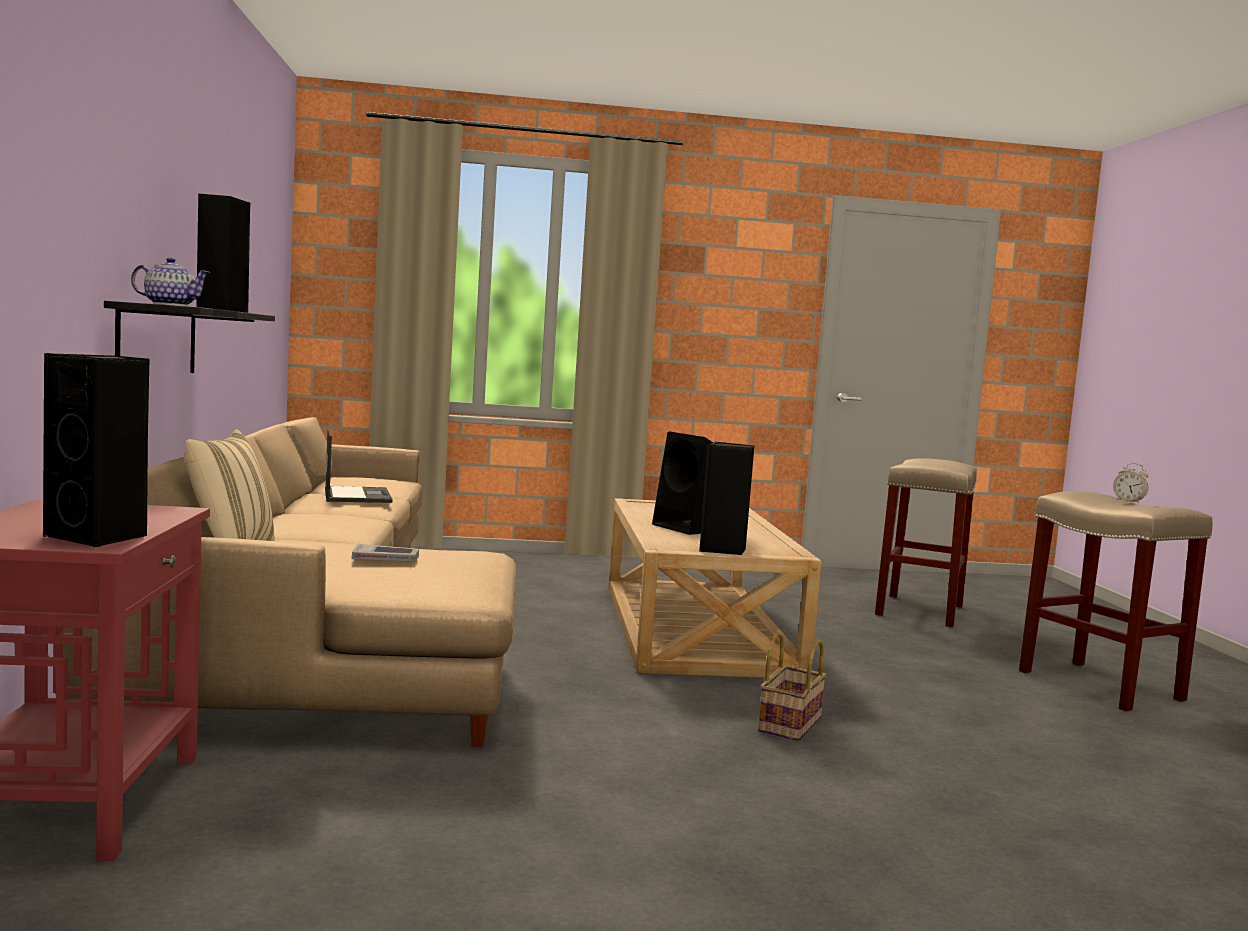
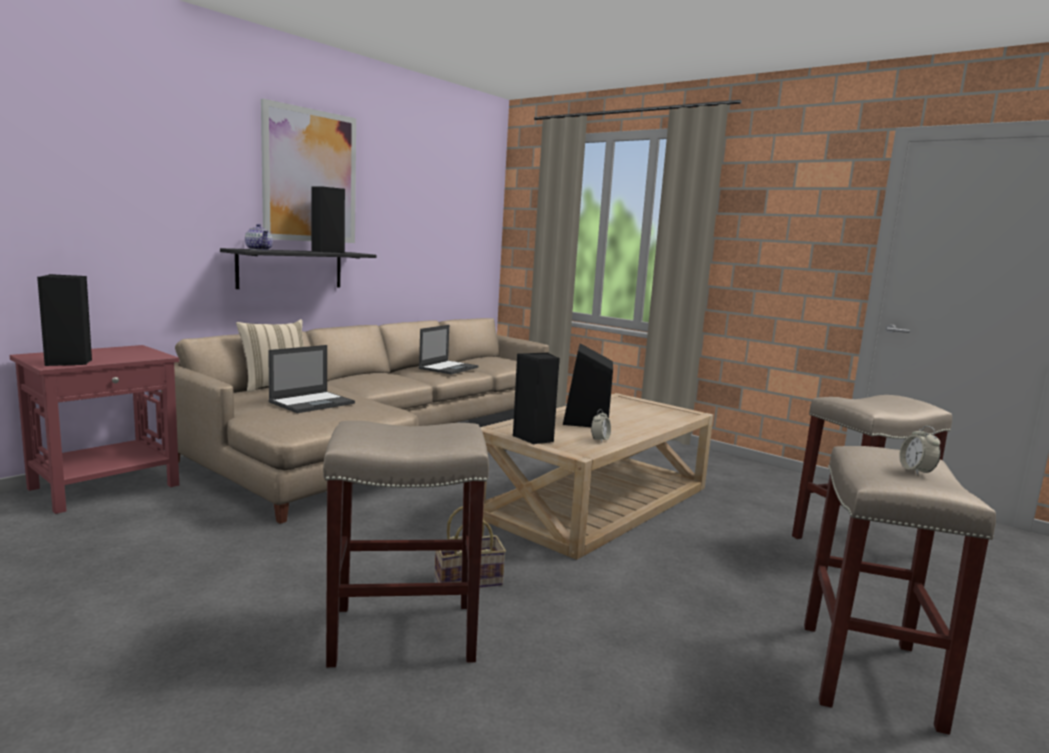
camera: 45 degrees right, 5 degrees up
book [352,544,419,562] -> laptop [268,345,355,413]
none -> picture [261,99,356,243]
none -> beige stool [323,421,489,667]
none -> alarm clock [591,409,611,443]

